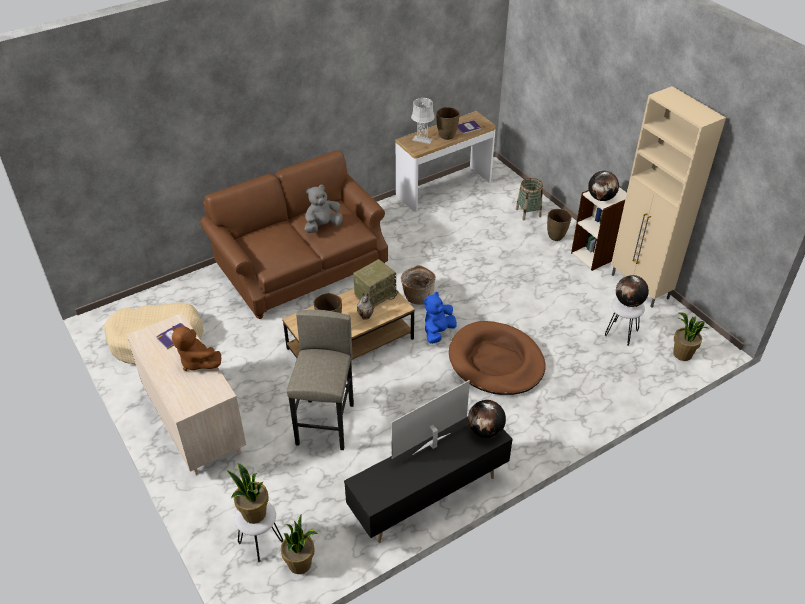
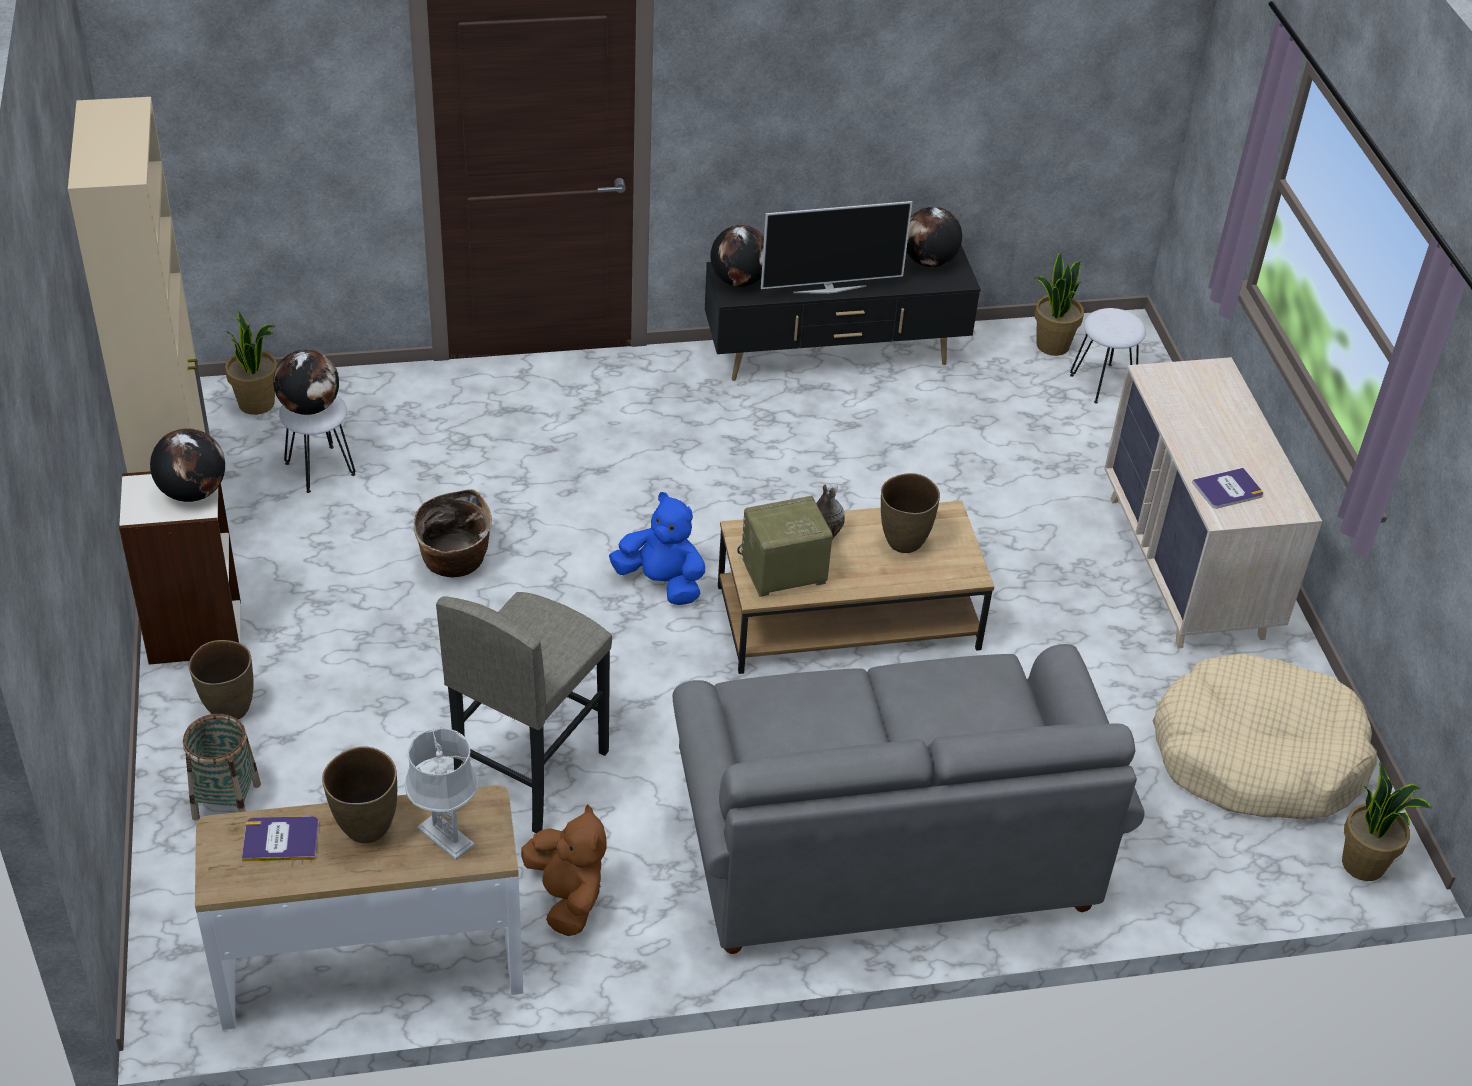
camera: 160 degrees left, 0 degrees up
brown plush toy [172,326,221,371] -> brown plush toy moved to [521,804,606,936]
brown sofa [200,150,388,319] -> grey sofa [673,644,1145,954]
potted plant [226,463,269,524] -> potted plant moved to [1342,762,1432,881]
grey stool [287,310,354,450] -> grey stool moved to [436,592,612,833]
grey plush toy [305,185,343,233] -> none
basket [401,265,436,305] -> basket moved to [414,489,492,577]
blue plush toy [424,292,457,344] -> blue plush toy turned 120 degrees counterclockwise [609,492,705,605]
brown dog bed [449,321,546,395] -> none
none -> globe [906,207,962,267]

